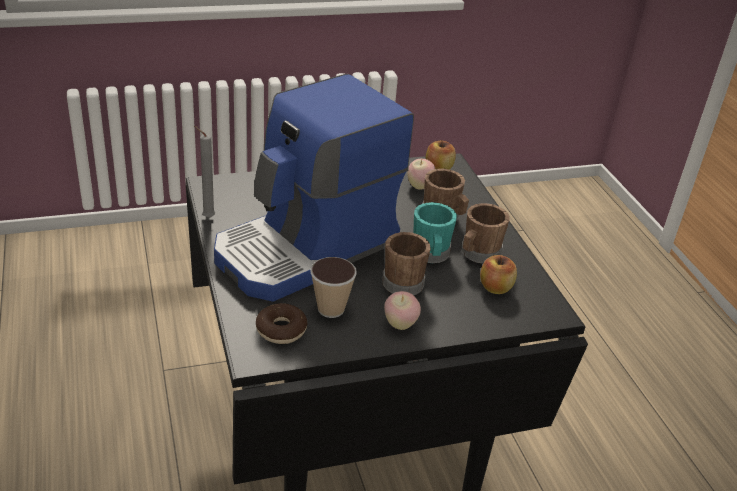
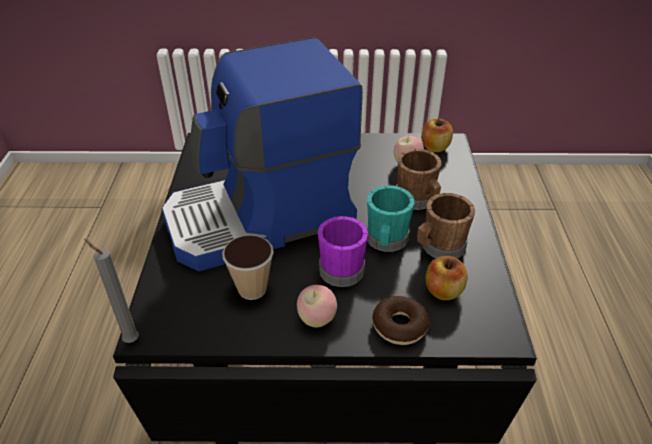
camera: 20 degrees right, 5 degrees up
grey candle [194,126,215,218] -> grey candle moved to [84,239,139,343]
donut [256,303,308,344] -> donut moved to [372,296,429,345]
brown mug [383,232,431,295] -> purple mug [318,216,368,287]

